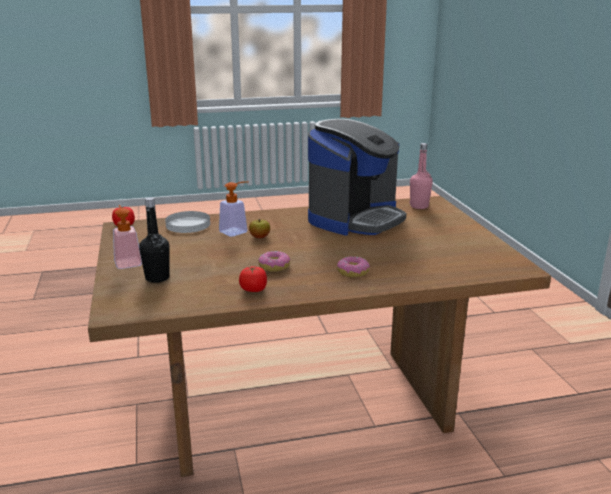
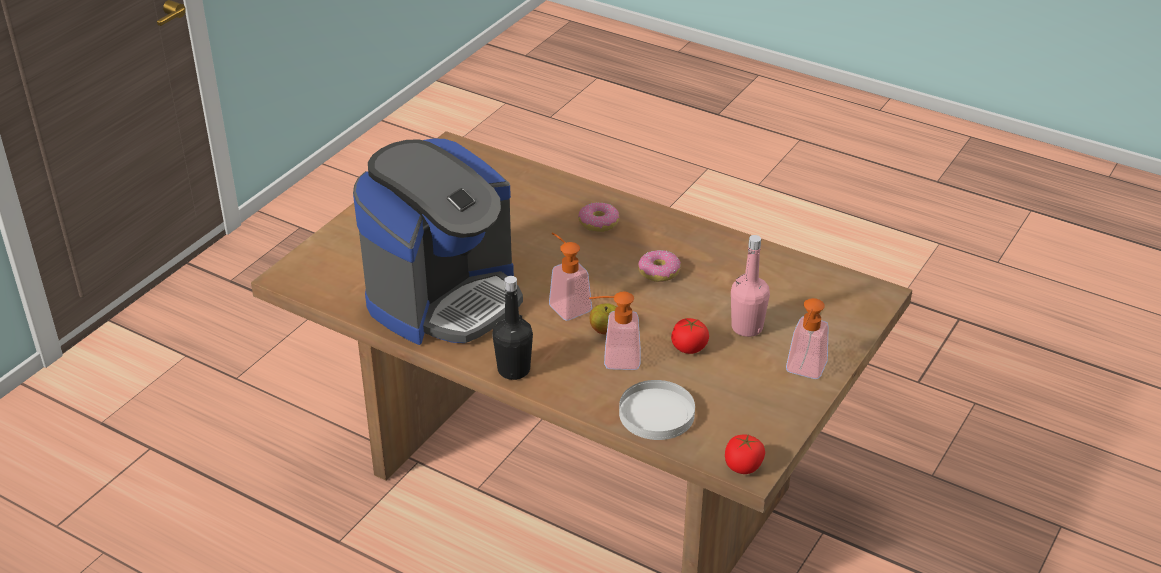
camera: 135 degrees left, 15 degrees up
black bottle [139,197,170,283] -> black bottle moved to [492,276,533,380]
tomato [239,266,267,292] -> tomato moved to [671,318,709,354]
coffee machine [308,119,406,236] -> coffee machine turned 135 degrees clockwise [353,139,523,345]
pink bottle [410,143,433,209] -> pink bottle moved to [731,235,770,337]
none -> soap dispenser [549,232,592,321]

